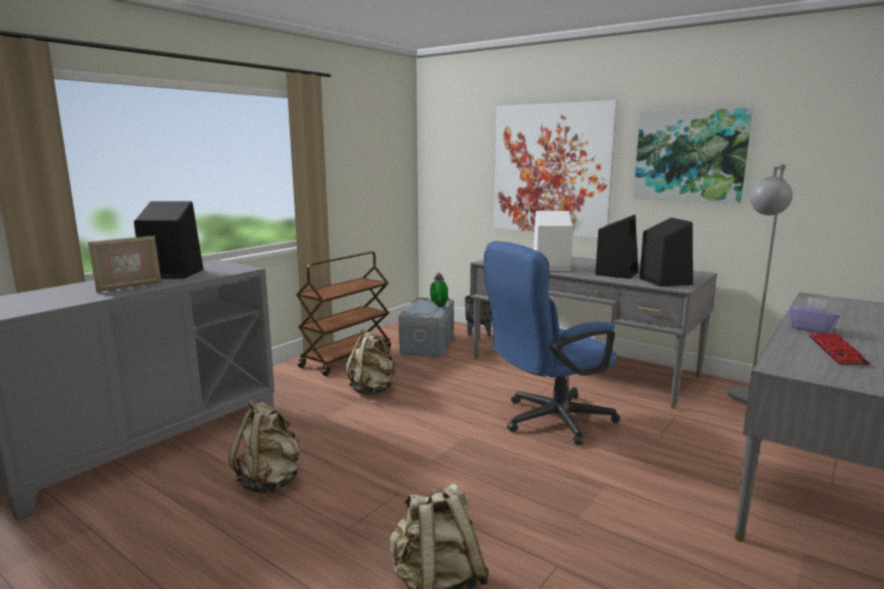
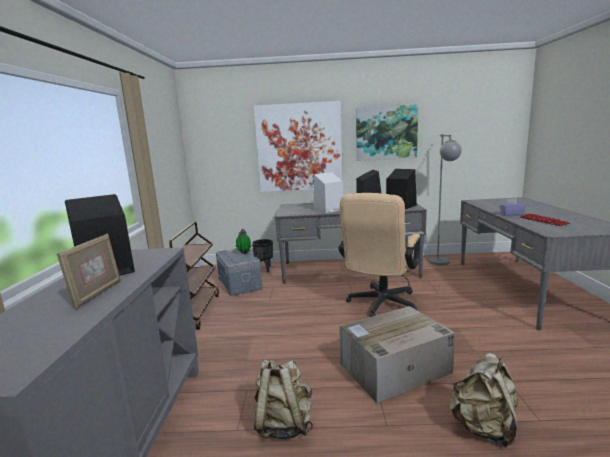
camera: 35 degrees left, 0 degrees up
beige backpack [346,328,396,394] -> none
blue office chair [484,241,620,445] -> beige office chair [338,193,420,317]
none -> cardboard box [339,306,455,403]

